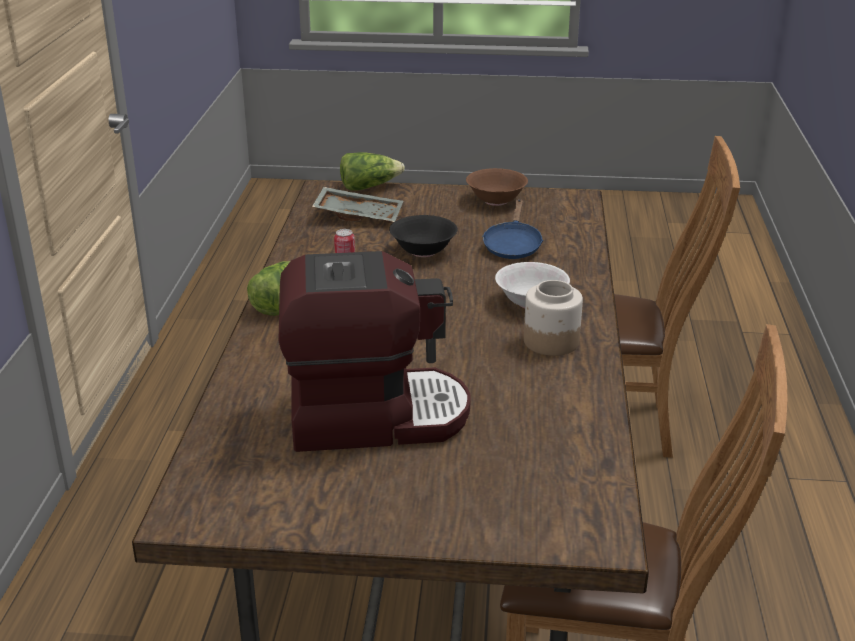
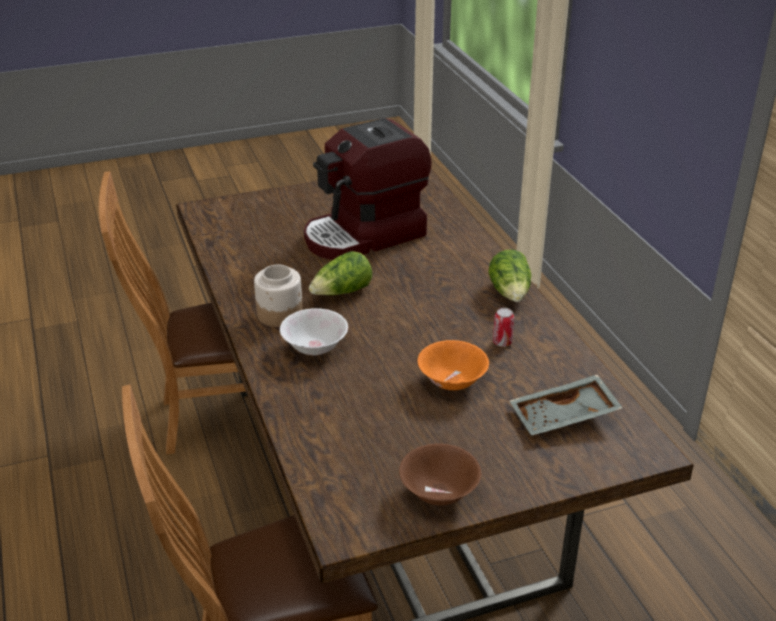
camera: 155 degrees right, 5 degrees up
lettuce [340,152,405,190] -> lettuce moved to [309,251,372,295]
black bowl [389,215,458,257] -> orange bowl [418,340,489,390]
blue frying pan [482,199,543,259] -> none

